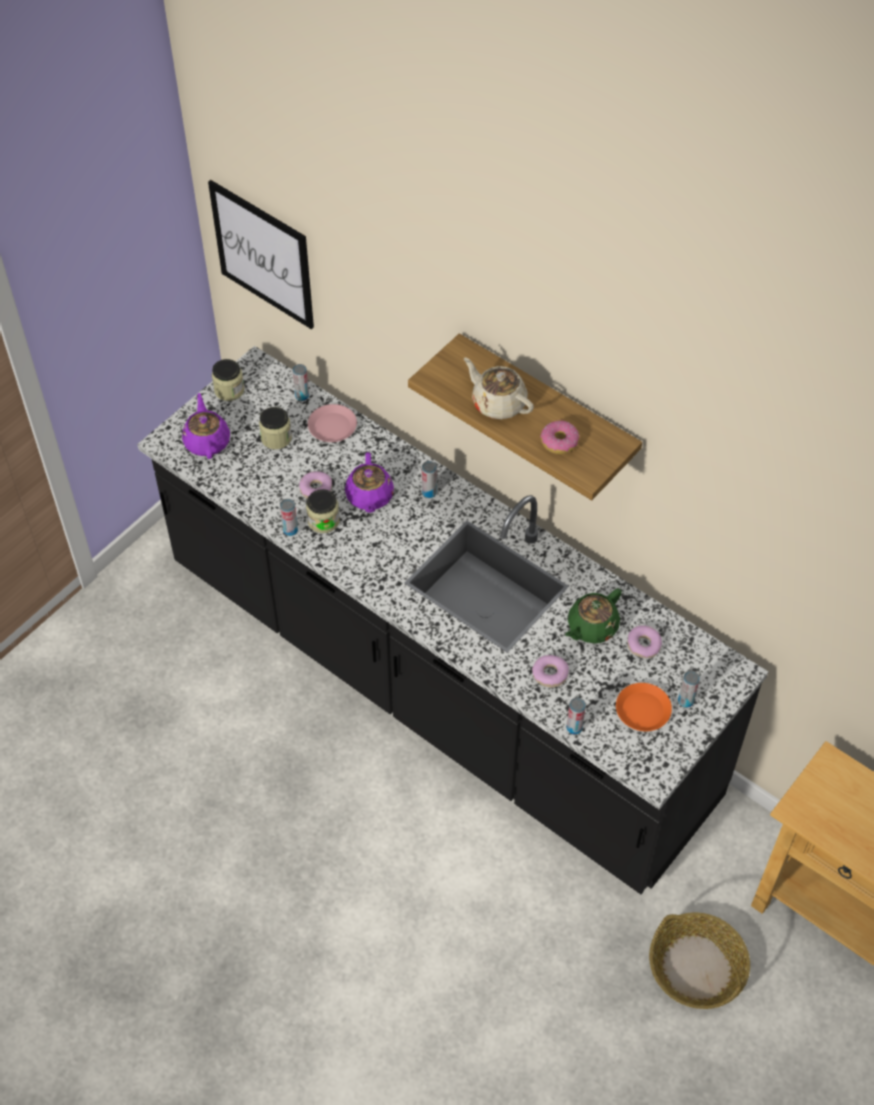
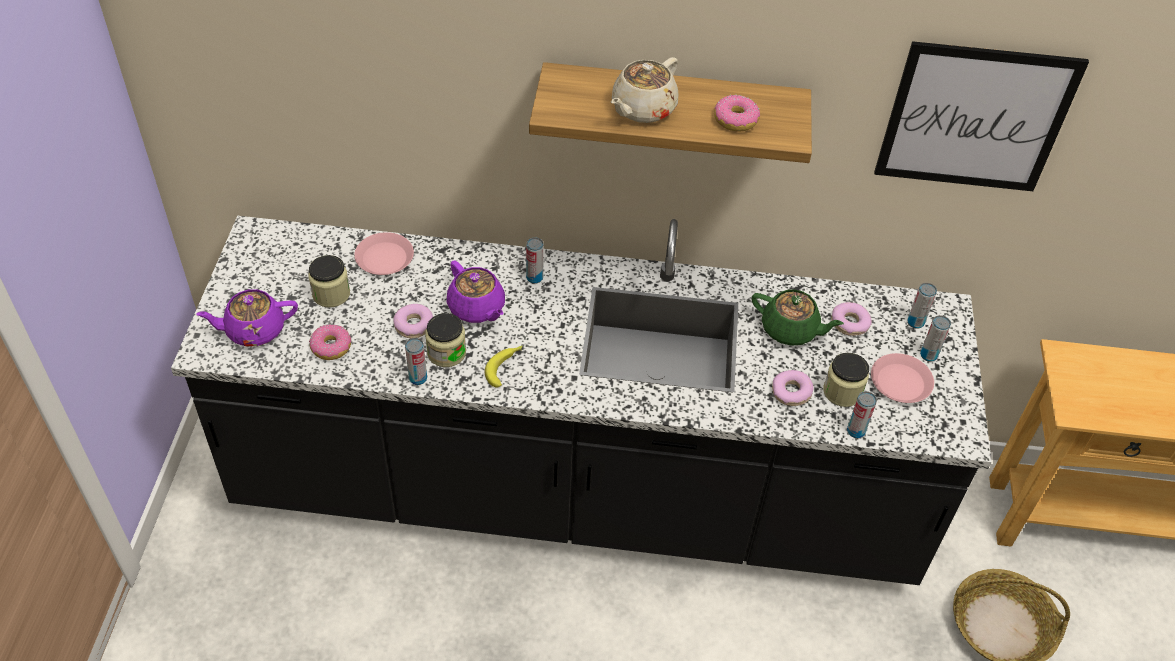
camera: 35 degrees left, 5 degrees down
purple teapot [182,393,230,459] -> purple teapot turned 60 degrees counterclockwise [196,289,298,346]
picture [208,180,314,329] -> picture moved to [874,41,1089,191]
jar [212,359,244,401] -> jar moved to [823,353,869,407]
can [293,364,309,401] -> can moved to [907,283,937,329]
beige teapot [464,358,534,419] -> beige teapot turned 60 degrees counterclockwise [611,57,678,123]
green teapot [565,588,622,644] -> green teapot turned 75 degrees counterclockwise [752,289,844,346]
orange plate [616,683,672,731] -> pink plate [871,353,934,403]
none -> donut [309,324,351,360]
none -> banana [485,346,522,387]

